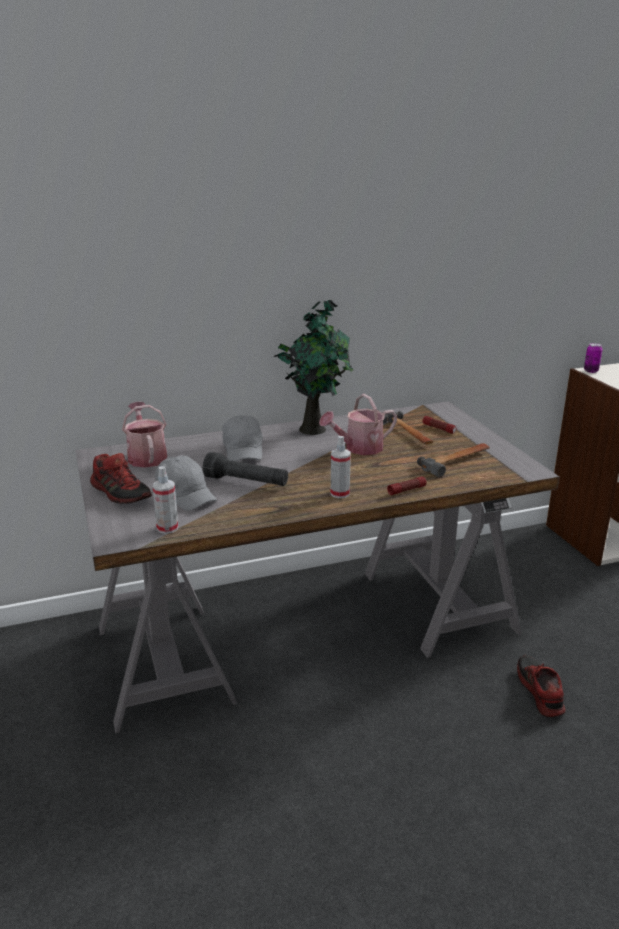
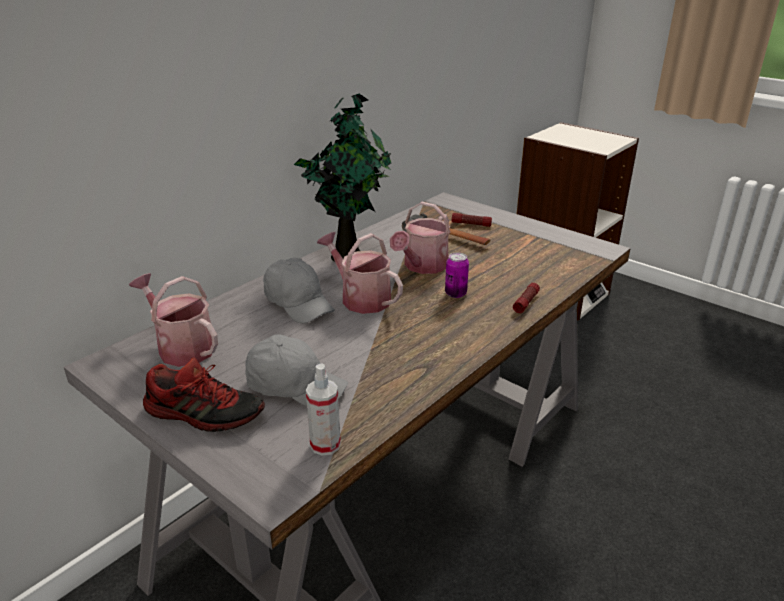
camera: 30 degrees left, 5 degrees up
black flashlight [203,452,288,486] -> none
spray bottle [331,436,351,498] -> none
hammer [417,443,490,477] -> none
shoe [517,655,566,717] -> none
can [584,343,603,373] -> can moved to [445,252,469,298]
none -> watering can [317,232,403,314]

